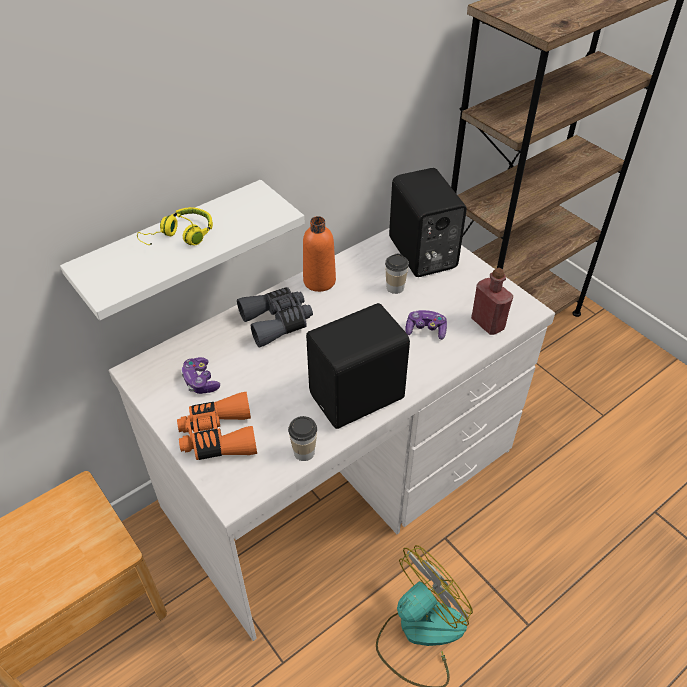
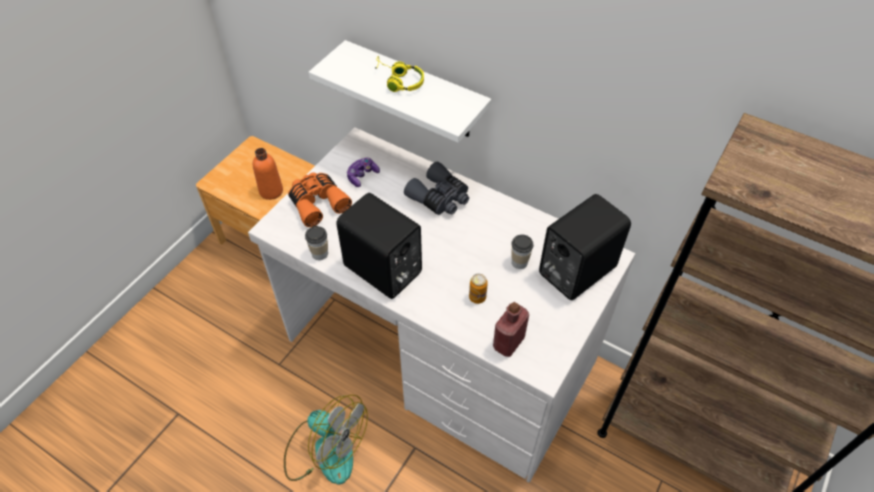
camera: 70 degrees right, 5 degrees up
orange bottle [303,216,336,292] -> orange bottle moved to [253,148,283,200]
game controller [405,310,447,340] -> can [469,274,488,304]

